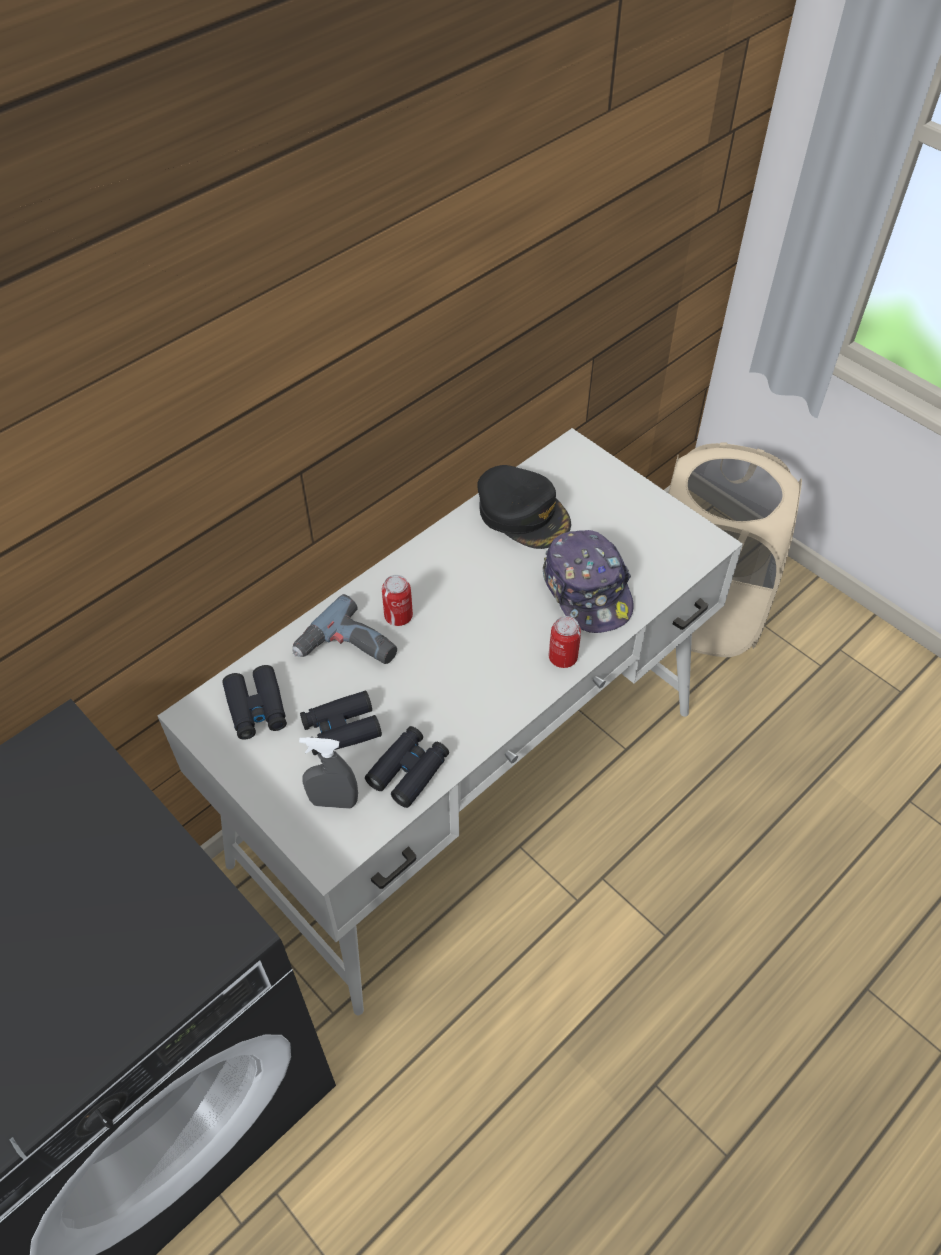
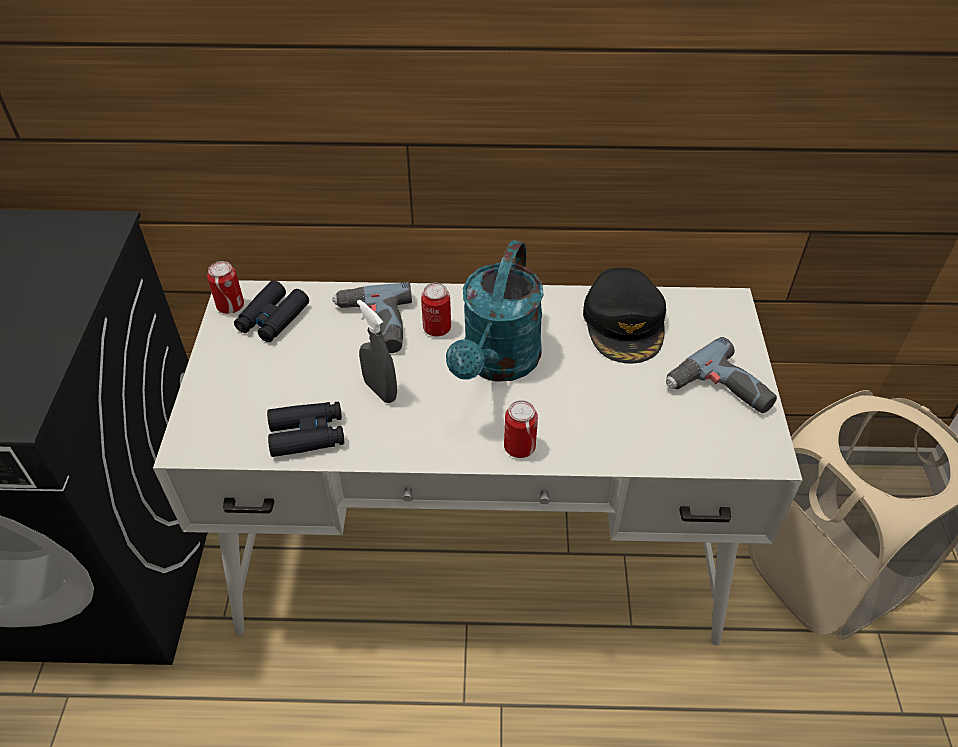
camera: 45 degrees right, 5 degrees down
grey spray bottle [299,737,358,809] -> grey spray bottle moved to [357,300,397,403]
black binoculars [300,691,382,755] -> none
cap [543,530,634,633] -> none
none -> can [207,261,244,314]
none -> turquoise watering can [446,240,544,382]
none -> power drill [666,337,777,413]

